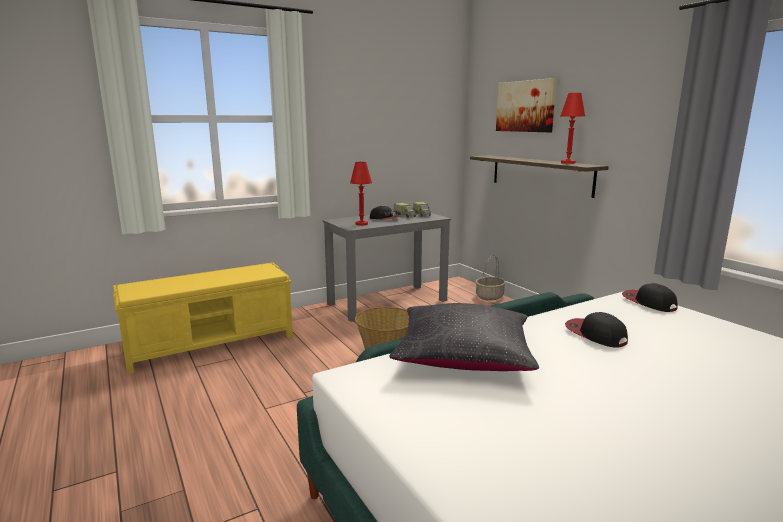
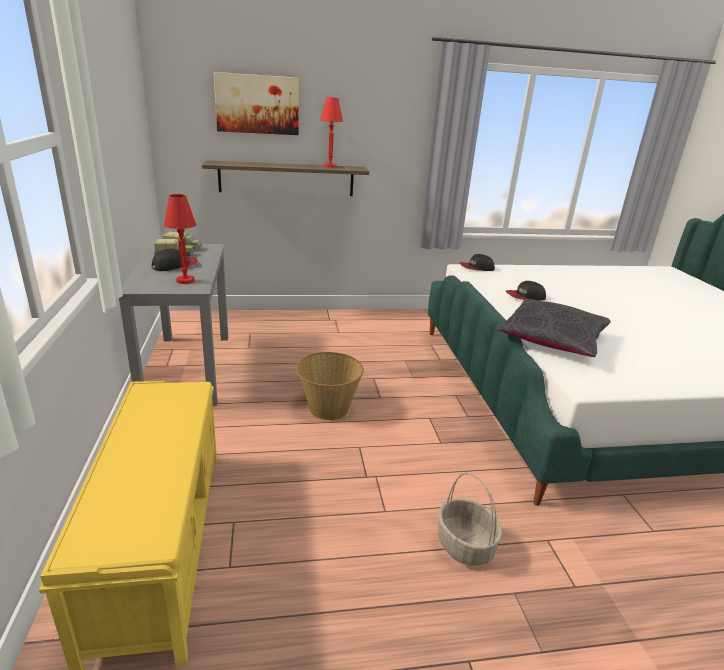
camera: 70 degrees left, 10 degrees up
basket [476,255,506,301] -> basket moved to [438,472,502,566]

